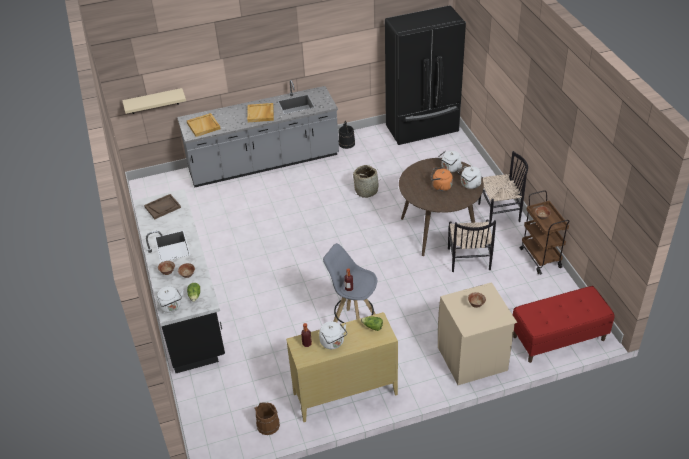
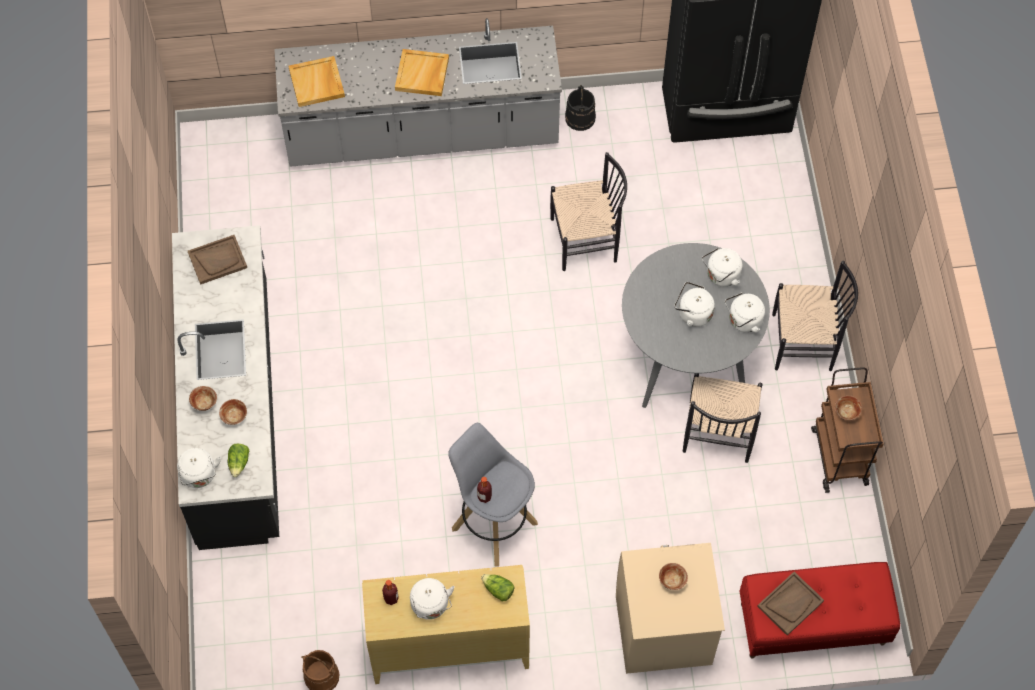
camera: 10 degrees right, 20 degrees up
beige shelf [122,88,186,114] -> none
basket [353,165,379,198] -> black chair [550,152,627,271]
brown dining table [399,158,484,256] -> grey dining table [622,243,770,408]
orange kettle [431,167,453,191] -> white kettle [675,282,715,327]
none -> brown tray [757,572,824,636]

